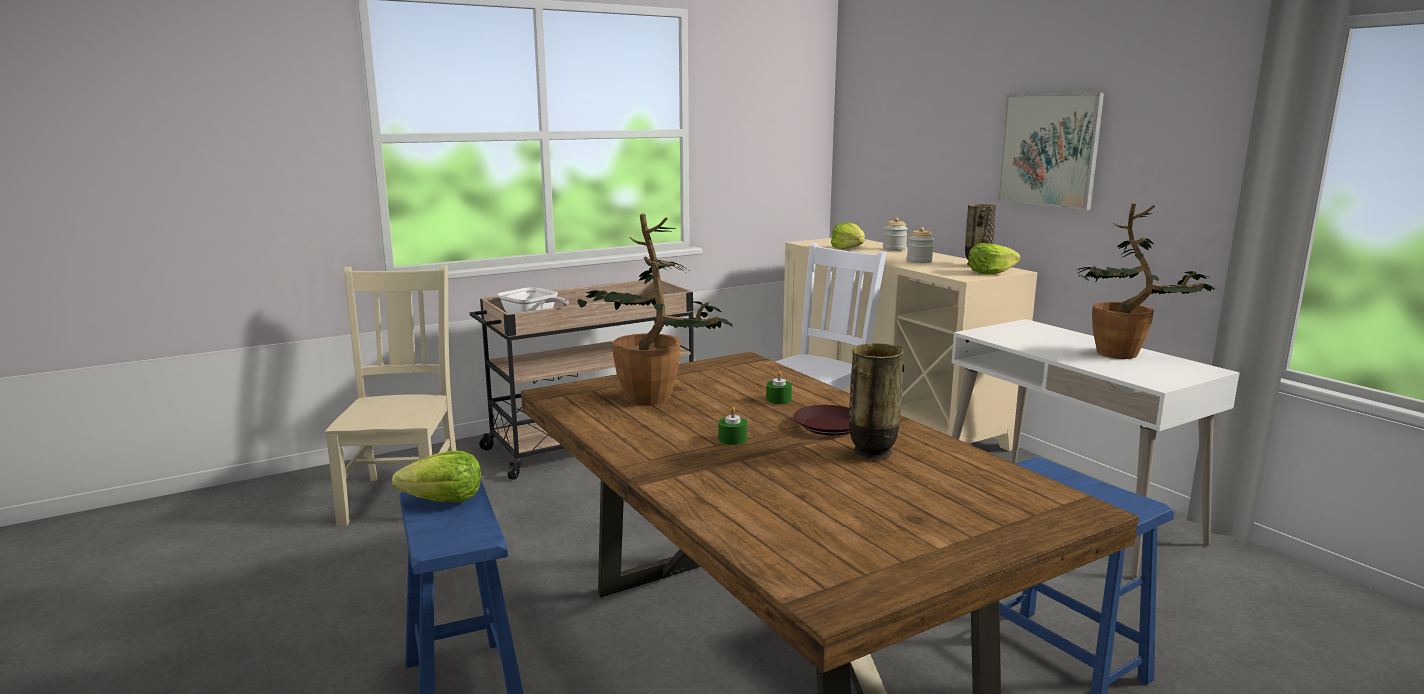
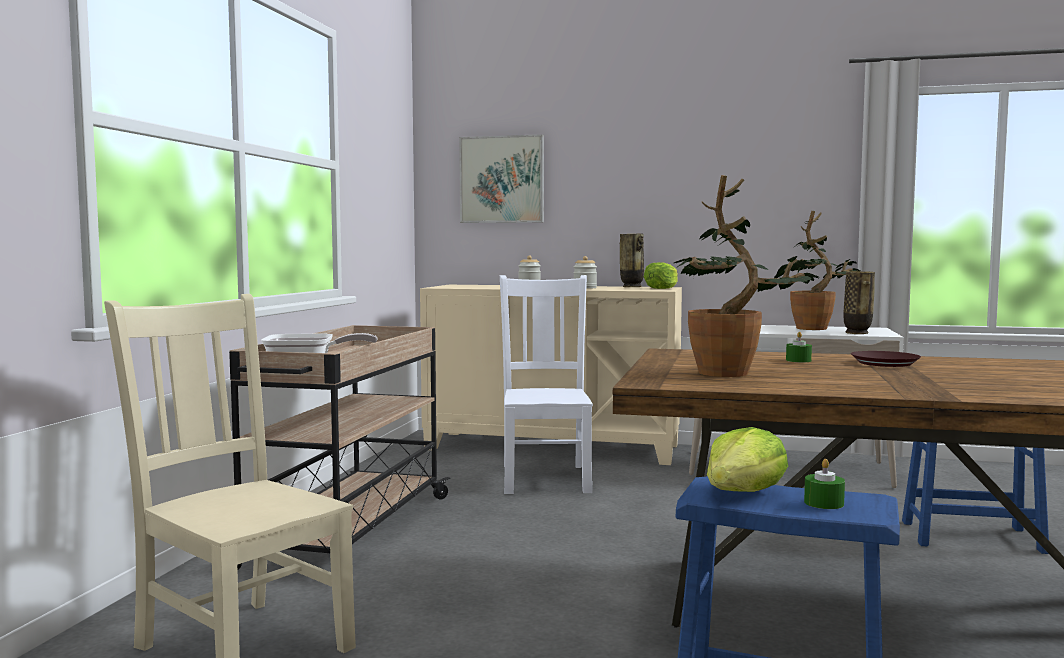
camera: 45 degrees left, 10 degrees down
green candle [718,407,747,445] -> green candle moved to [804,459,845,509]
lettuce [831,222,865,249] -> none
vase [849,343,905,460] -> vase moved to [843,271,875,334]
picture [997,93,1104,210] -> picture moved to [459,134,544,223]

